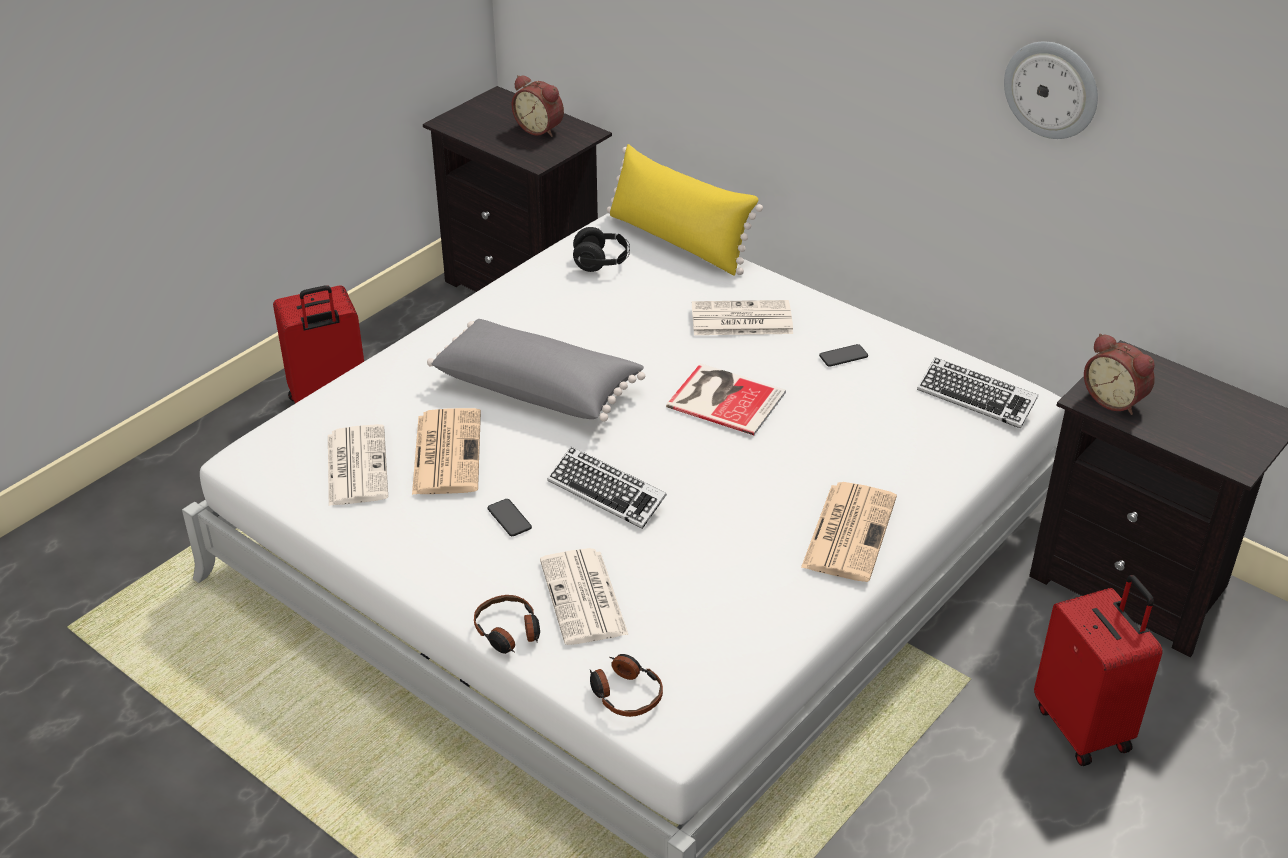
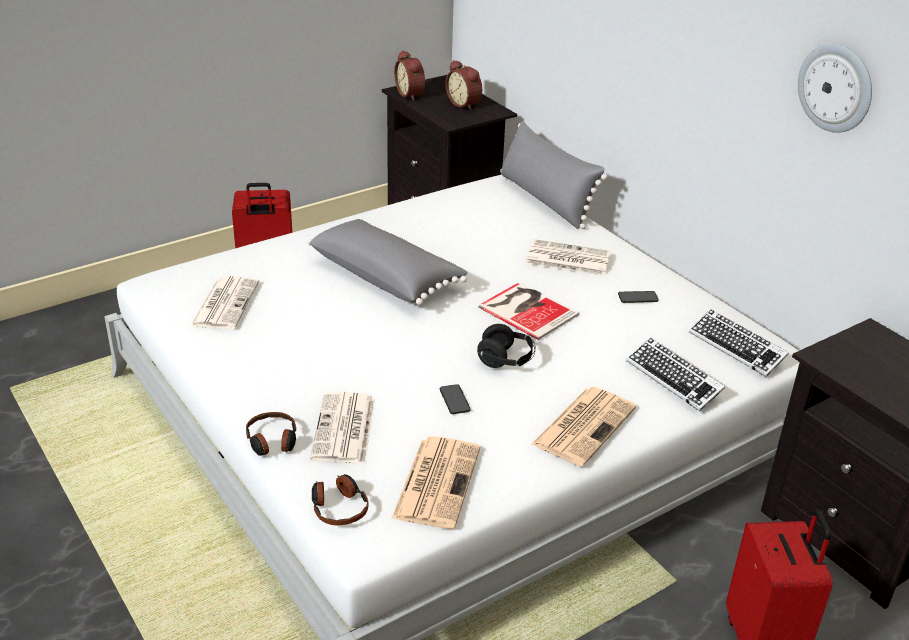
camera: 15 degrees right, 5 degrees down
newspaper [412,408,481,495] -> newspaper moved to [391,436,480,529]
phone [487,499,532,536] -> phone moved to [440,384,471,414]
keyboard [547,446,667,529] -> keyboard moved to [626,337,725,411]
black headphones [573,227,630,272] -> black headphones moved to [477,324,535,368]
yellow pillow [607,144,763,276] -> grey pillow [500,121,607,229]
alarm clock [1084,333,1155,415] -> alarm clock moved to [394,50,425,101]

